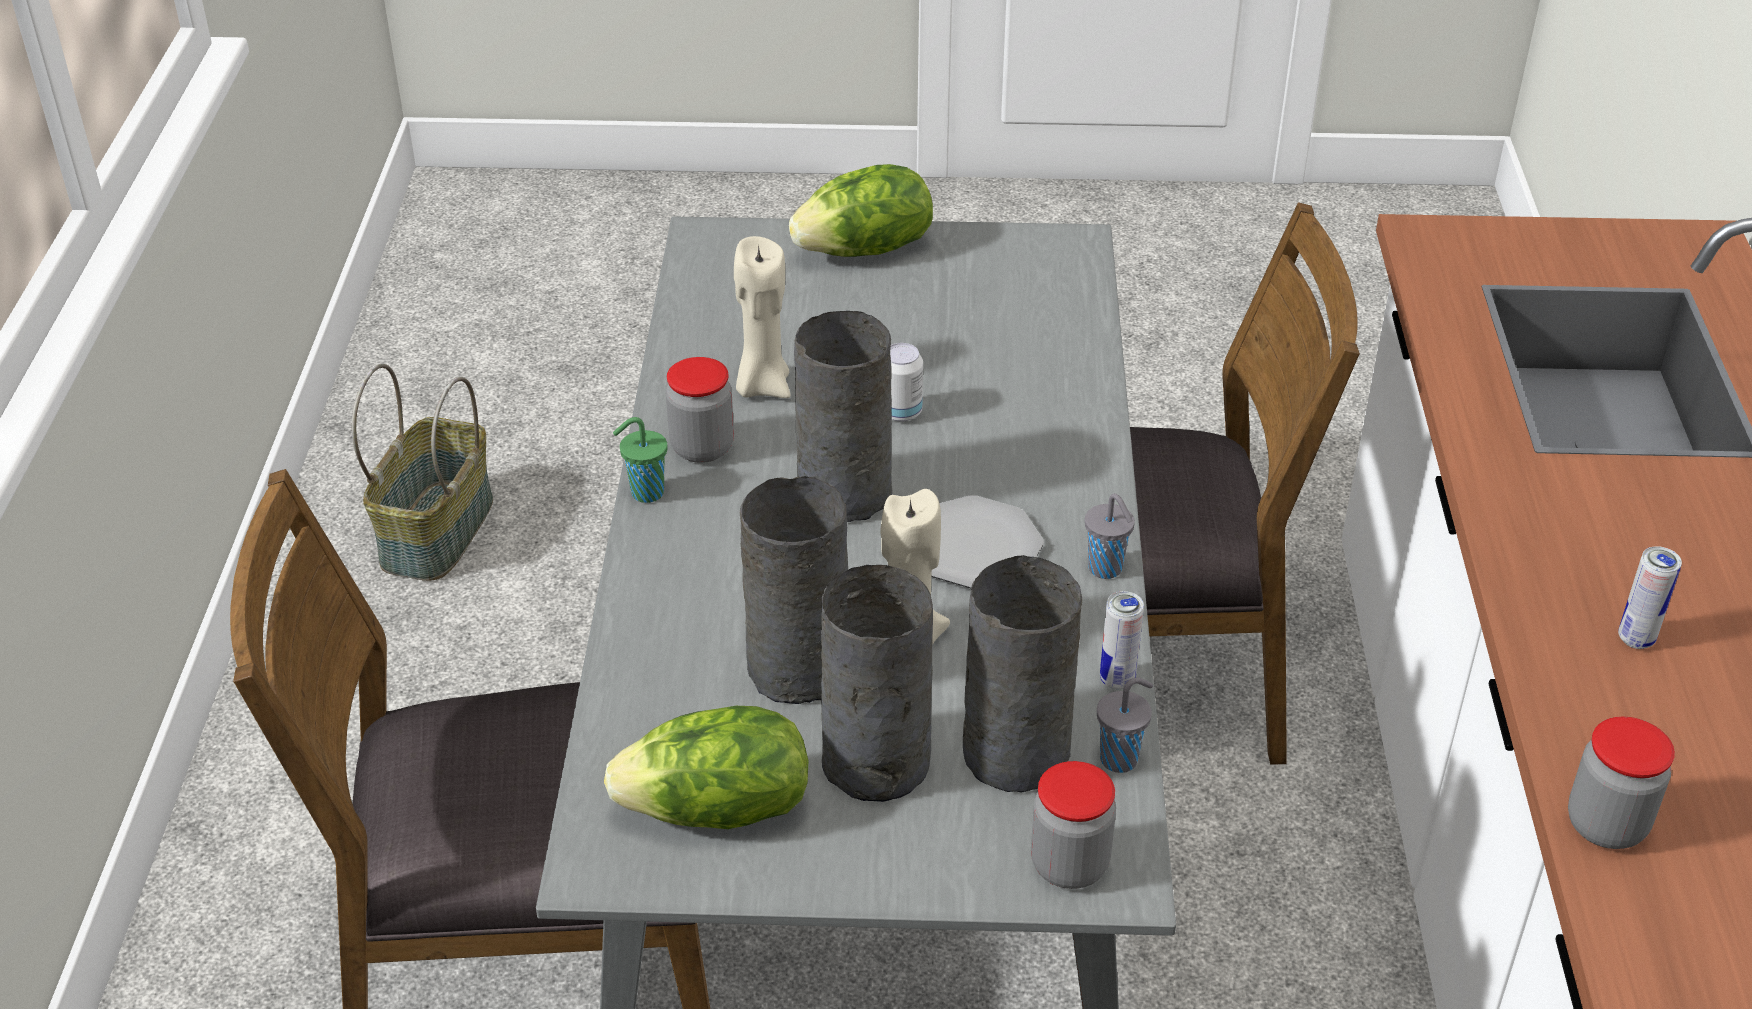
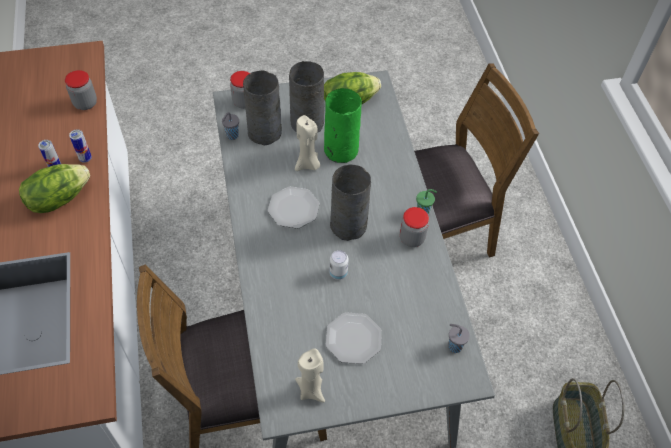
camera: 165 degrees right, 15 degrees up
beige candle [734,236,790,398] -> beige candle moved to [295,348,325,403]
grey vase [740,476,848,704] -> green vase [324,88,362,163]
lettuce [789,164,933,257] -> lettuce moved to [19,164,90,213]
grey cup [1085,494,1135,579] -> grey cup moved to [448,324,470,353]
can [1100,591,1144,690] -> can moved to [69,129,92,163]
none -> plate [326,312,382,364]

